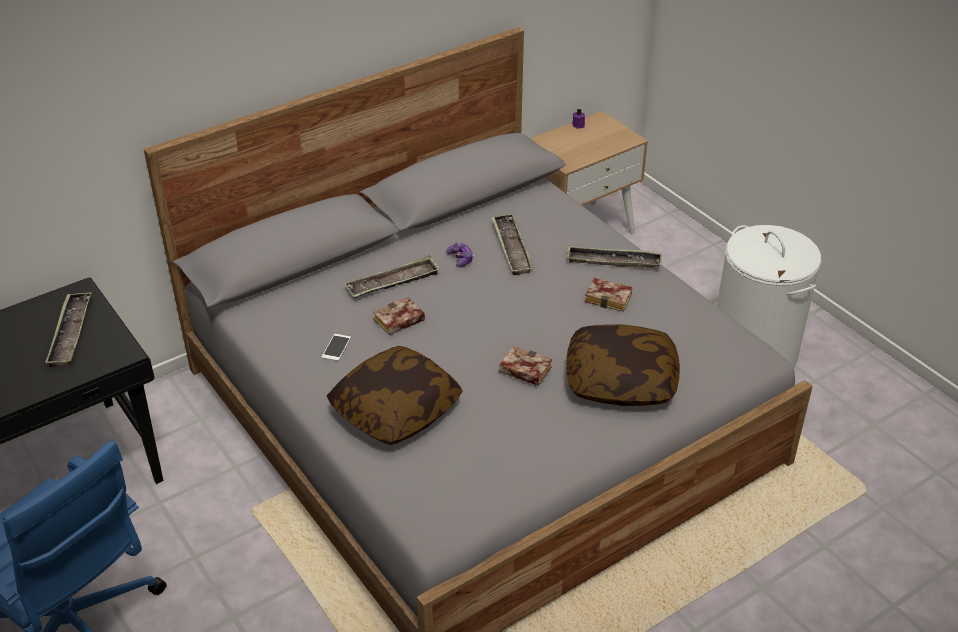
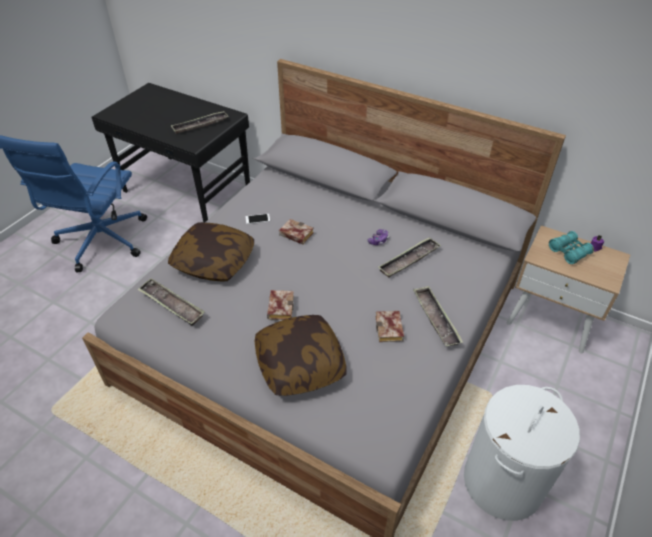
camera: 65 degrees right, 5 degrees up
tray [344,256,440,298] -> tray moved to [137,278,205,326]
none -> turquoise binoculars [549,231,594,264]

